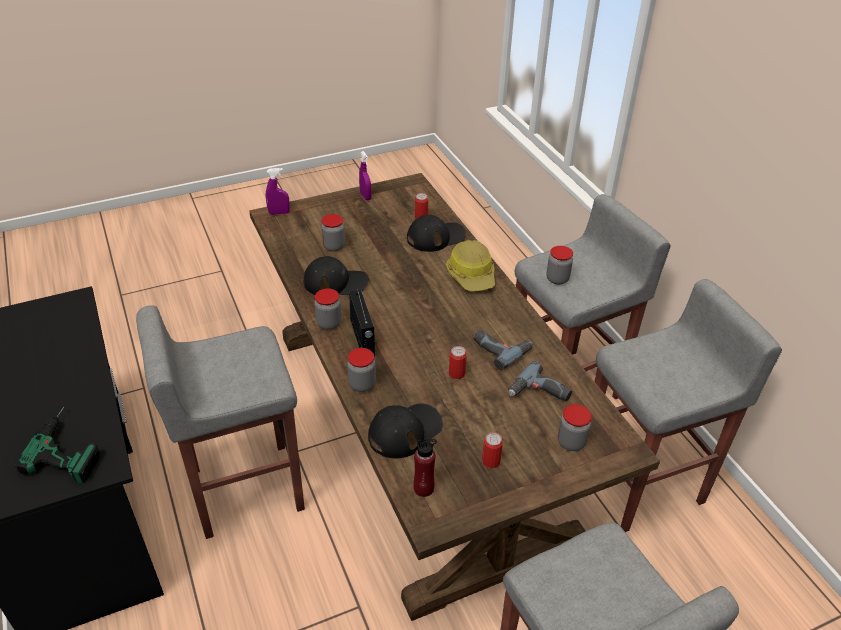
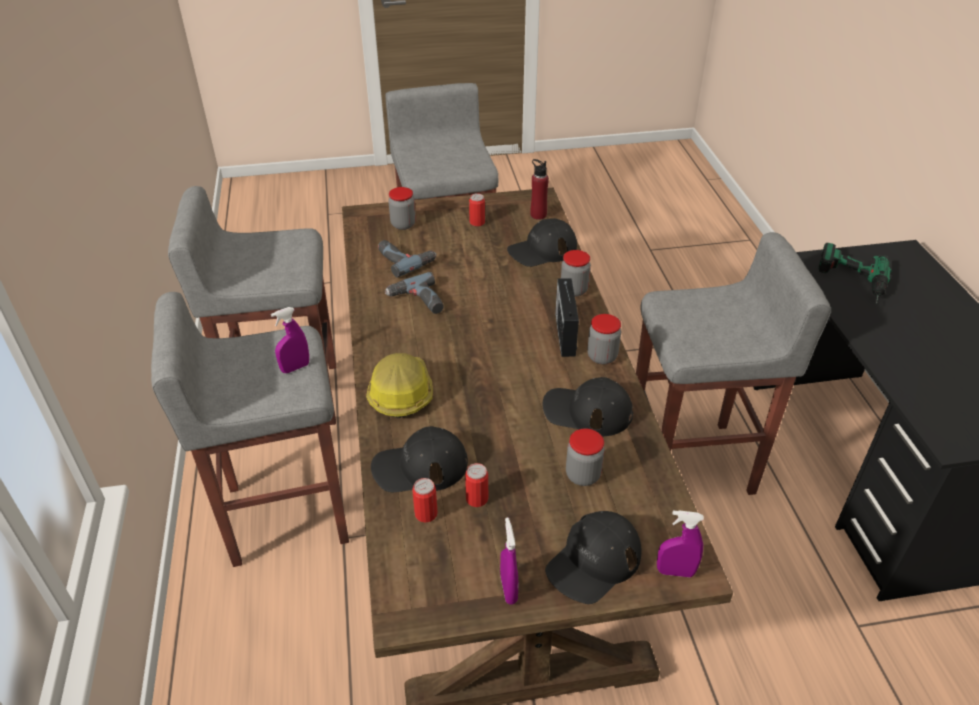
camera: 165 degrees left, 0 degrees up
can [449,346,467,379] -> can moved to [465,463,488,507]
jar [546,246,573,285] -> purple spray bottle [271,307,309,373]
none -> black cap [545,511,642,604]

